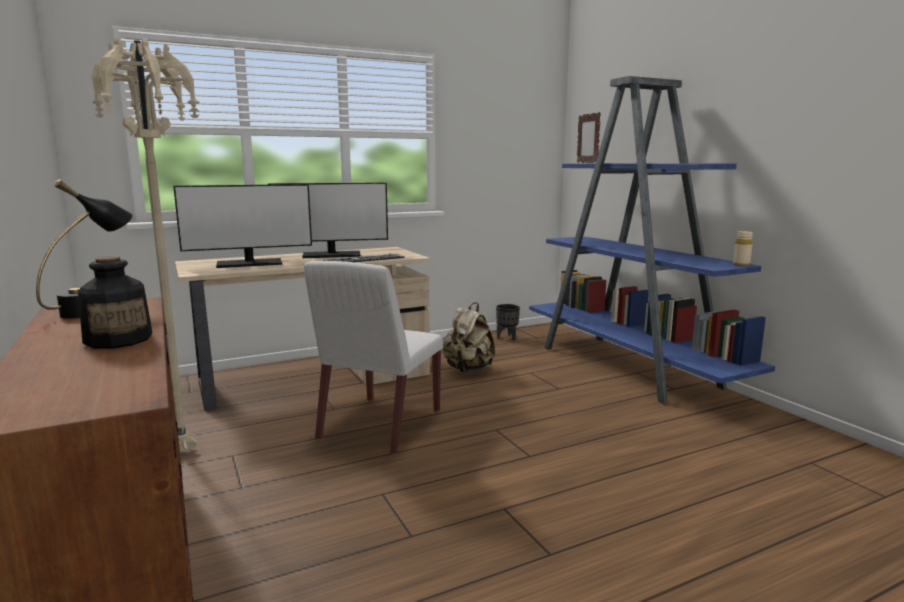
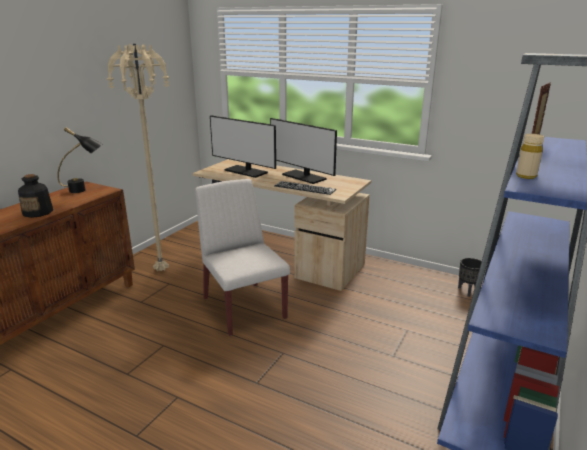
camera: 55 degrees right, 10 degrees up
white chair [304,261,443,455] -> white chair turned 75 degrees clockwise [195,179,290,336]
beige backpack [443,302,495,372] -> none
beige bottle [733,231,753,266] -> beige bottle moved to [516,134,544,179]

